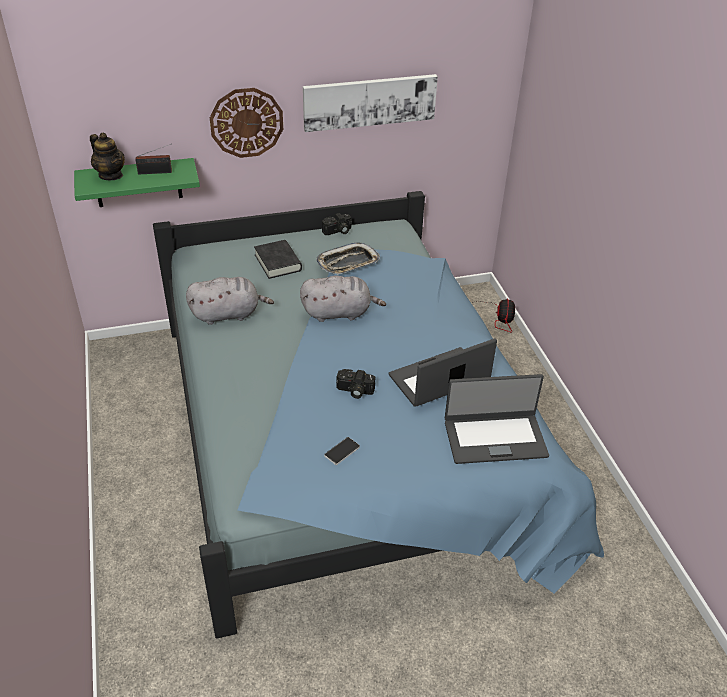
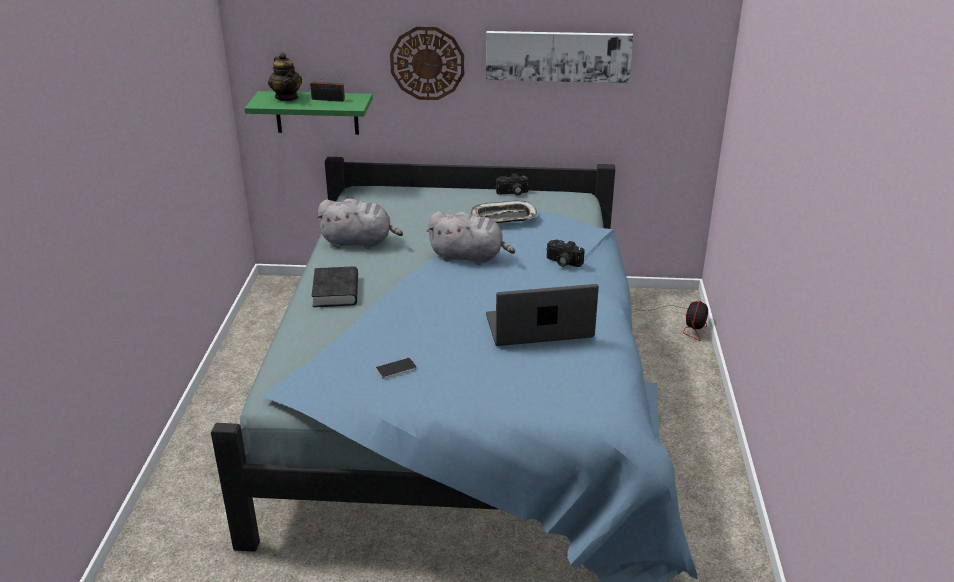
camera: 20 degrees right, 10 degrees down
black book [254,240,302,279] -> black book moved to [311,266,358,307]
camera [336,369,375,399] -> camera moved to [546,240,585,267]
laptop [445,374,549,464] -> none

